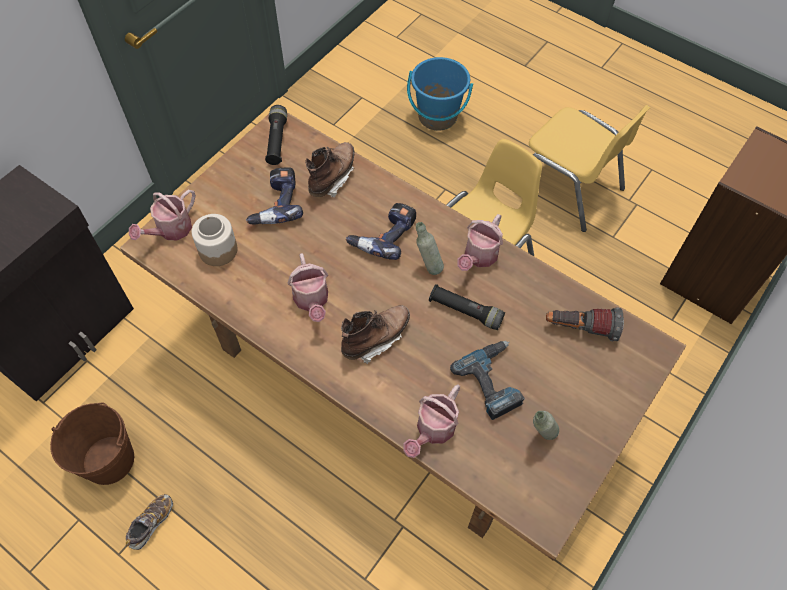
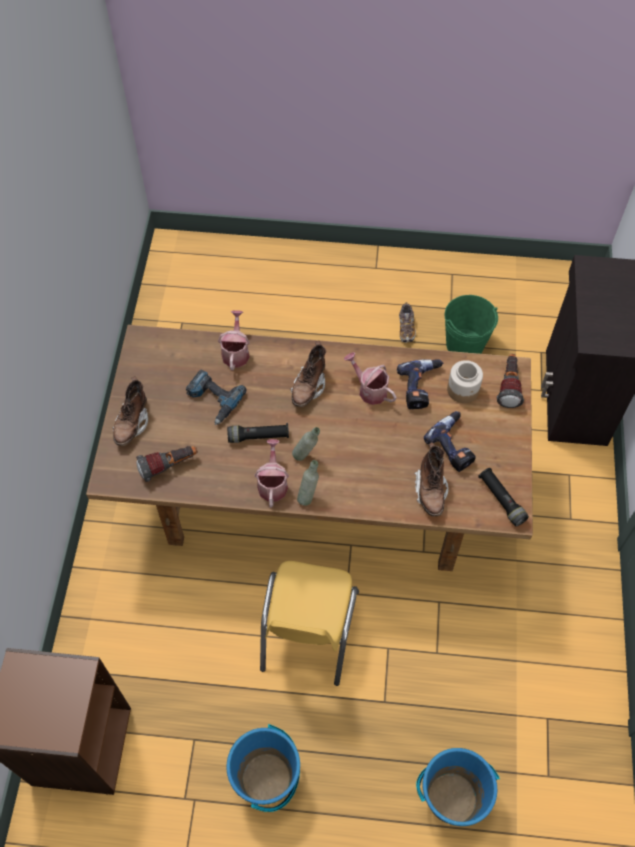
camera: 150 degrees right, 0 degrees up
brown bucket [50,402,134,485] -> green bucket [444,295,498,354]
watering can [129,190,196,240] -> flashlight [497,354,524,408]
power drill [346,203,416,260] -> power drill moved to [397,360,443,409]
yellow chair [529,105,650,232] -> blue bucket [226,724,300,812]
grey bottle [533,411,559,440] -> grey bottle moved to [297,460,319,506]
none -> brown boot [113,376,148,446]

